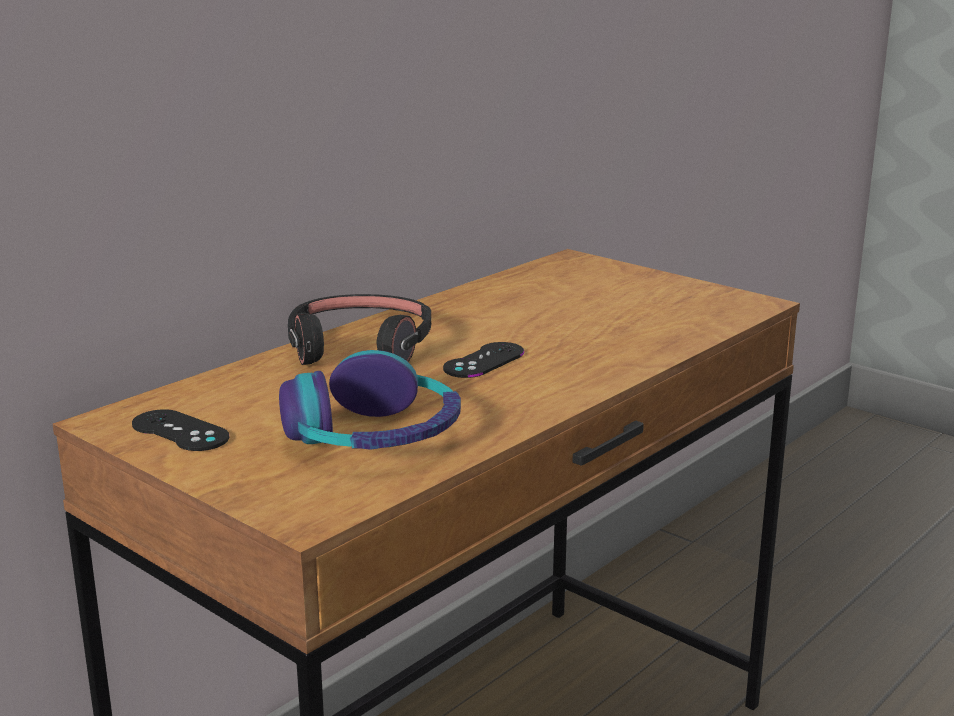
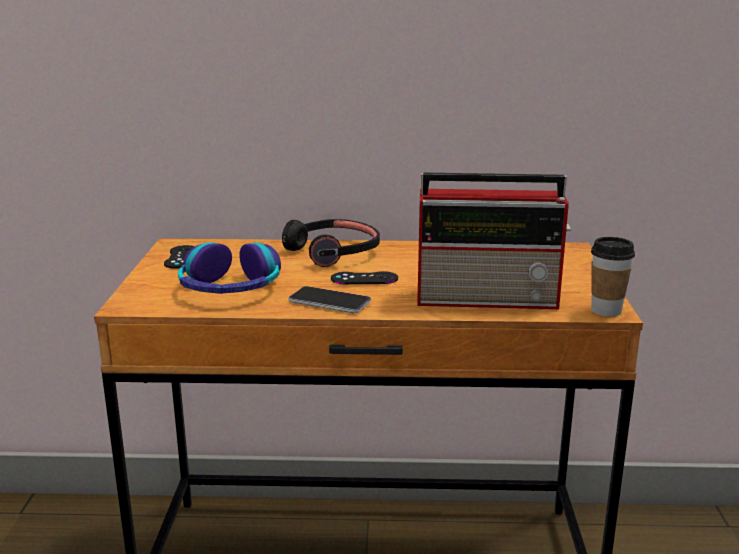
camera: 50 degrees right, 0 degrees up
none -> phone [288,286,371,314]
none -> radio [417,173,571,309]
none -> cup [591,237,635,317]

